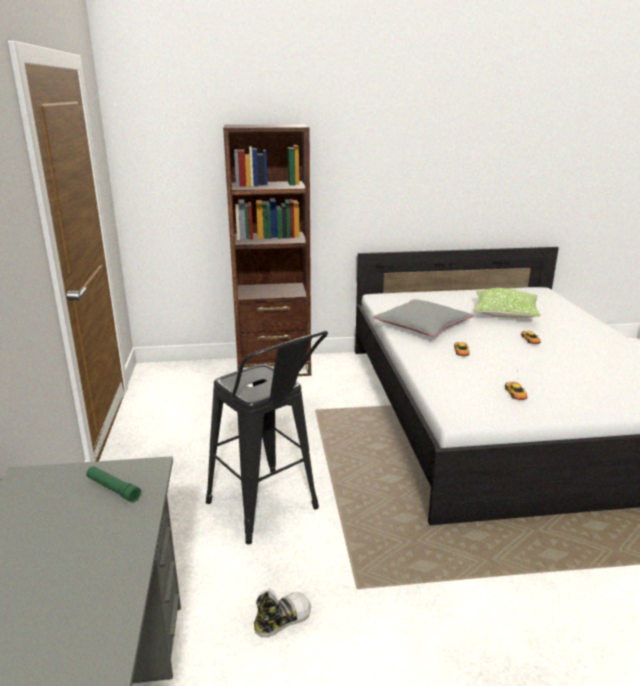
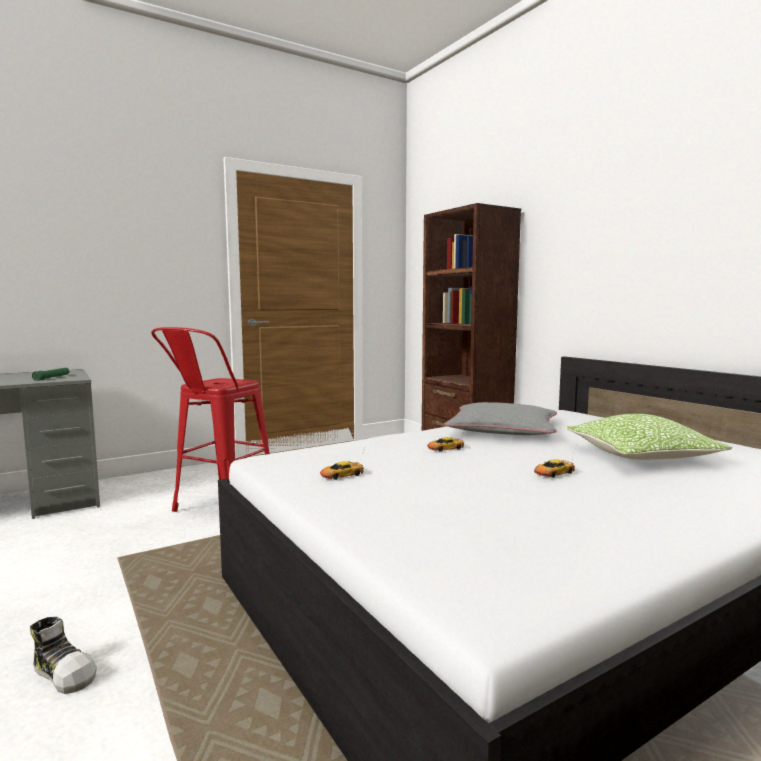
camera: 65 degrees right, 15 degrees down
black stool [206,331,328,544] -> red stool [151,327,270,512]
shoe [254,591,312,637] -> shoe moved to [30,617,97,694]

